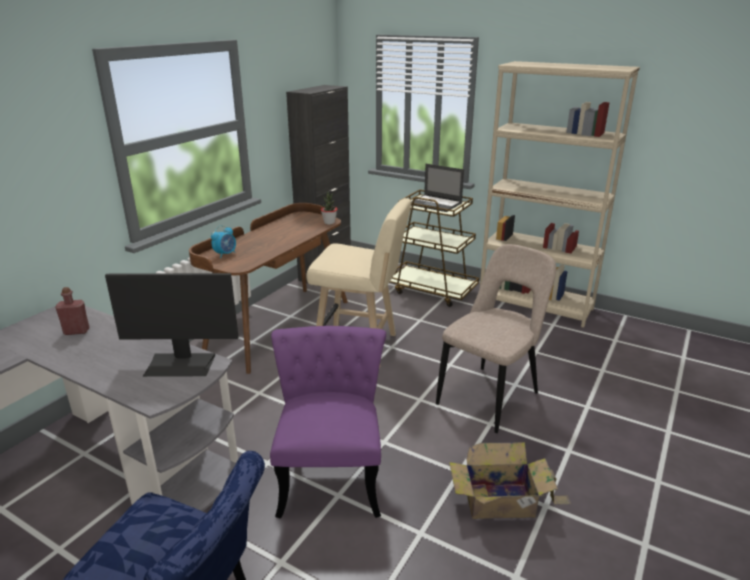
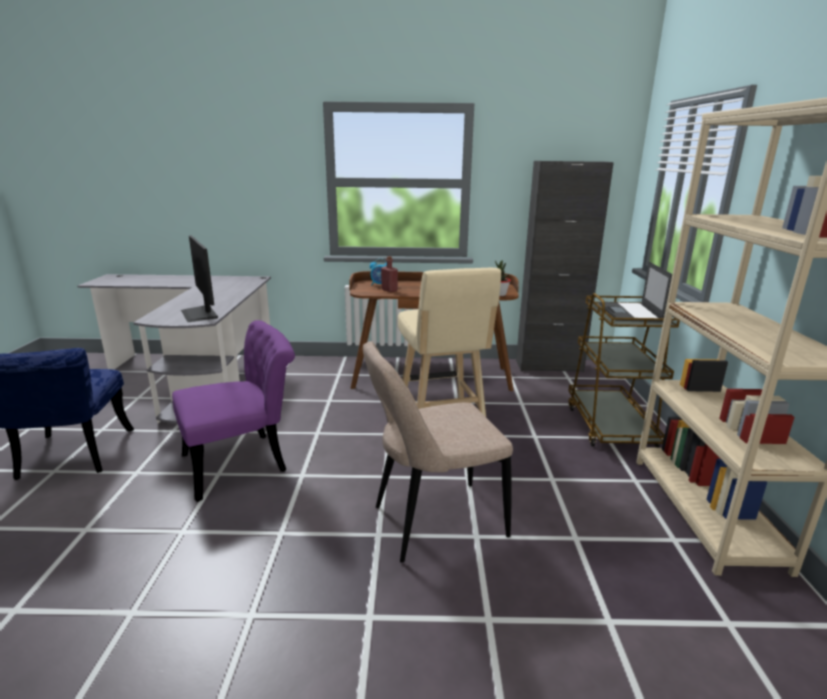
camera: 60 degrees right, 5 degrees down
red bottle [55,287,89,335] -> red bottle moved to [381,256,398,292]
beige chair [436,244,556,433] -> beige chair turned 150 degrees clockwise [363,341,513,563]
cardboard box [449,442,571,519] -> none

